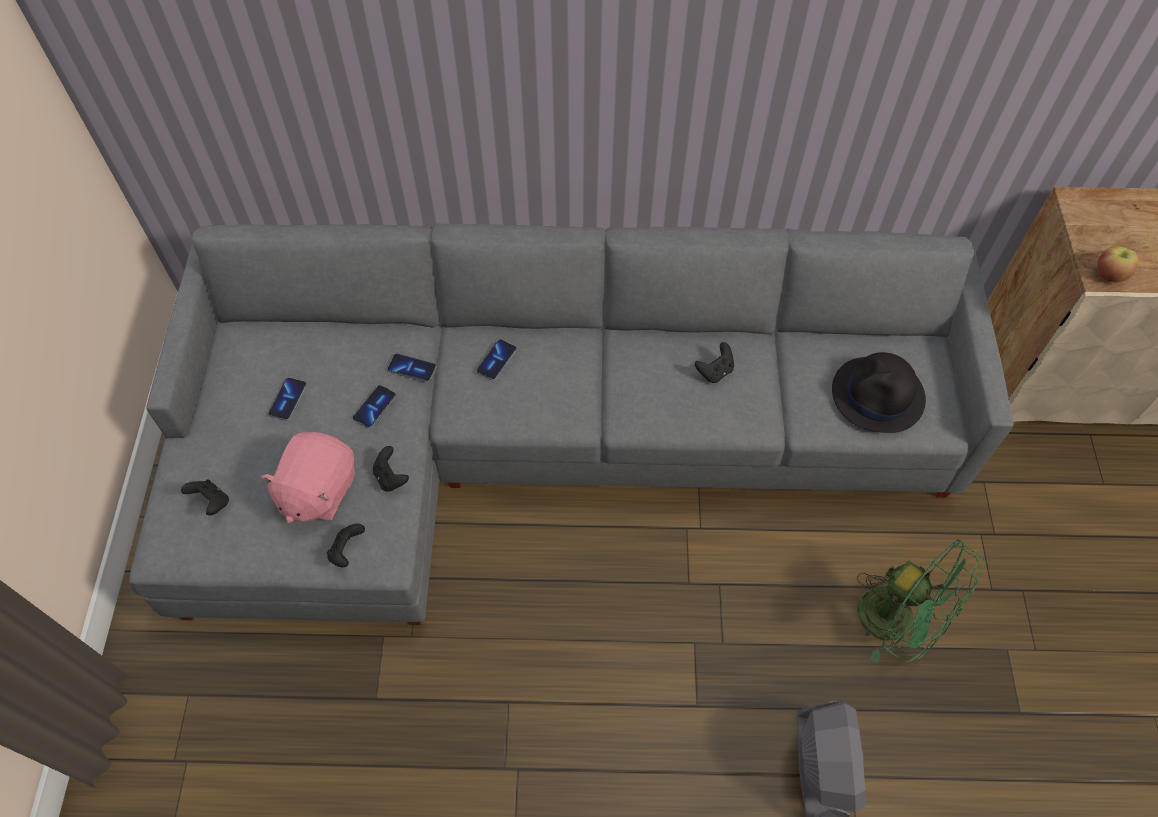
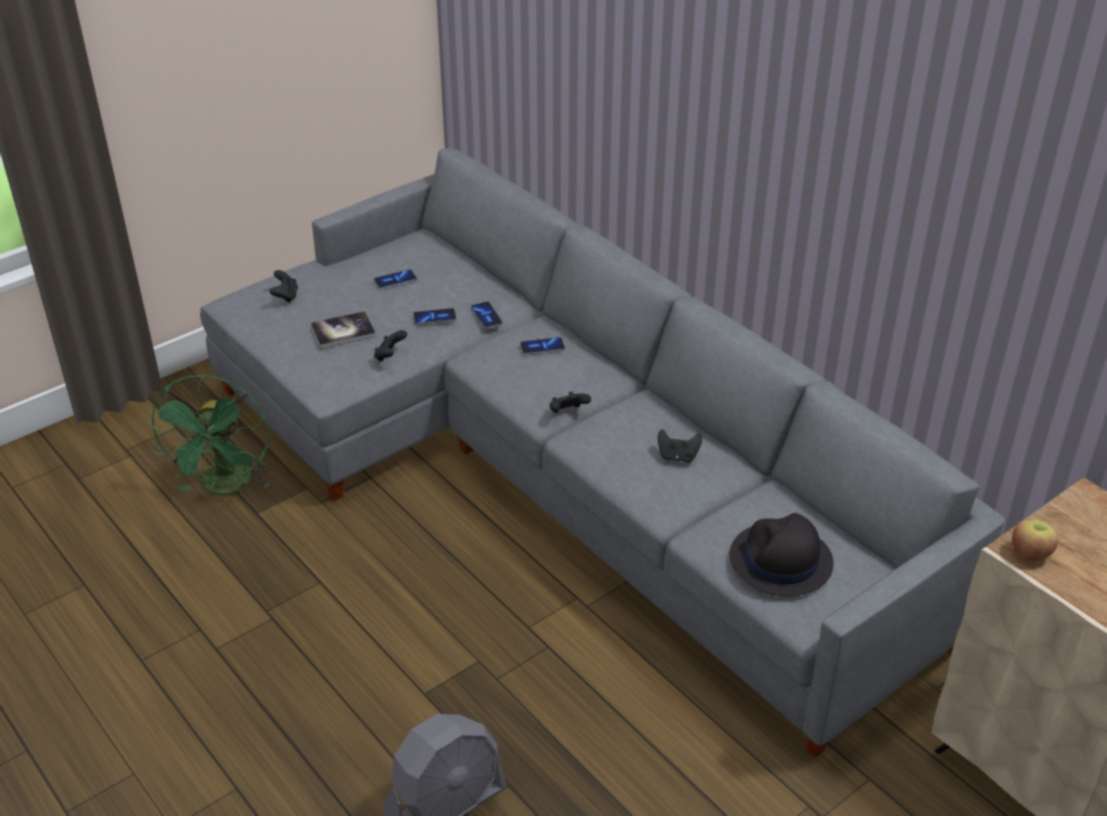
camera: 50 degrees right, 20 degrees down
pink plush toy [260,432,355,523] -> book [311,311,376,349]
black game controller [327,523,365,567] -> black game controller moved to [549,392,591,413]
green fan [857,539,985,664] -> green fan moved to [147,375,270,496]

